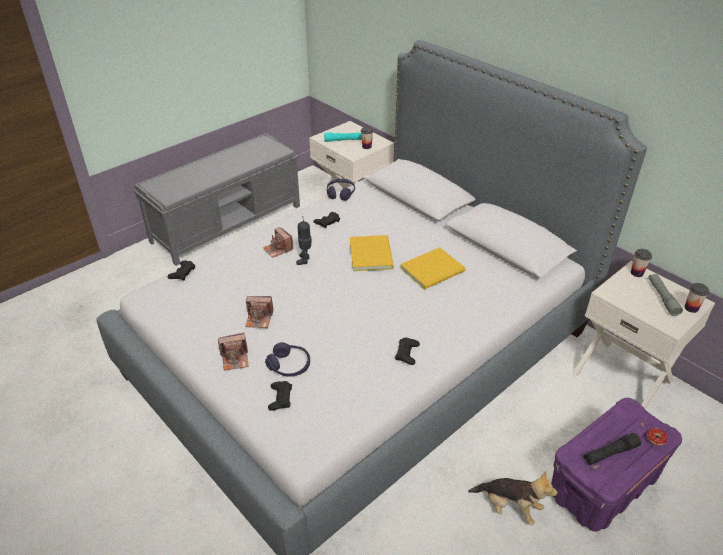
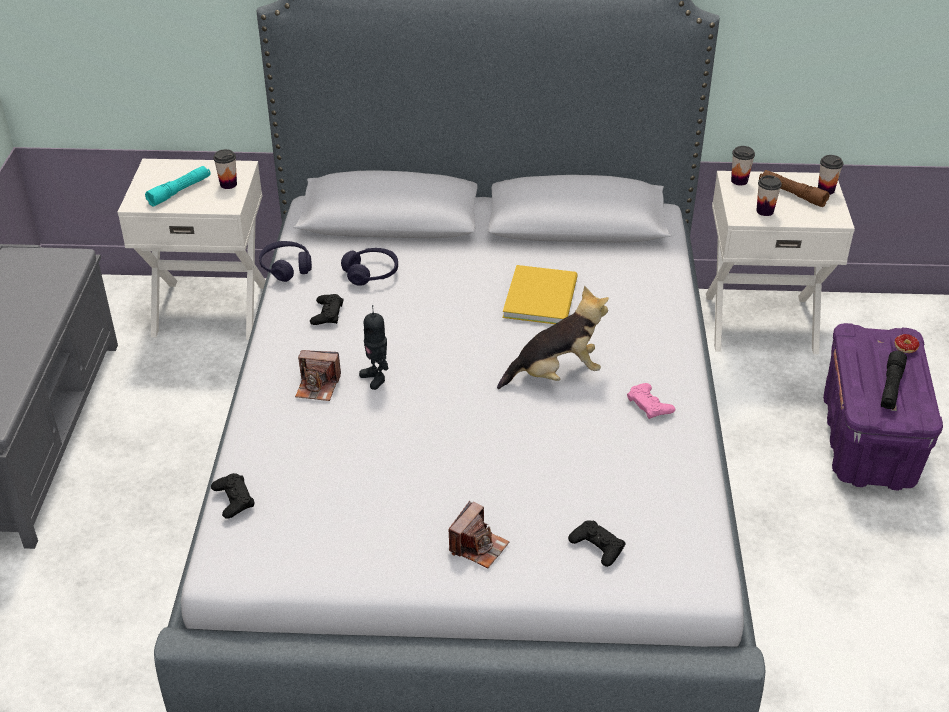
camera: 45 degrees left, 0 degrees up
camera [245,296,274,328] -> none
purple headphones [265,342,310,376] -> purple headphones moved to [341,248,398,286]
yellow book [350,235,394,271] -> none
black game controller [395,337,420,365] -> pink game controller [627,383,675,419]
plush toy [468,471,558,525] -> plush toy moved to [497,286,609,389]
grey flashlight [648,274,683,316] -> brown flashlight [759,170,829,207]
none -> cup [756,175,782,216]

